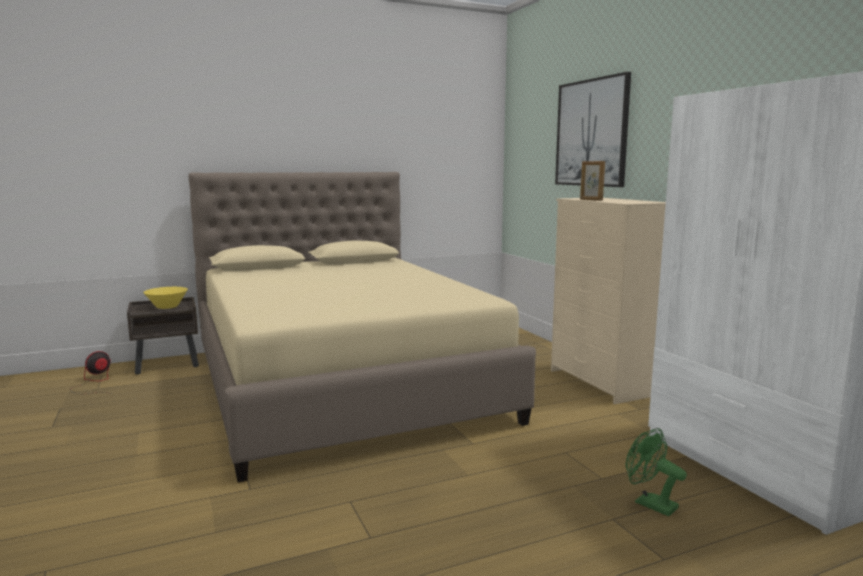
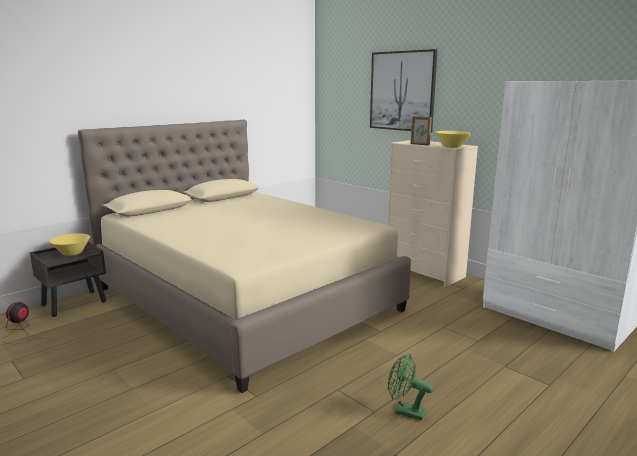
camera: 20 degrees left, 5 degrees up
green fan [626,428,687,516] -> green fan moved to [388,354,433,421]
none -> yellow bowl [435,131,471,148]

